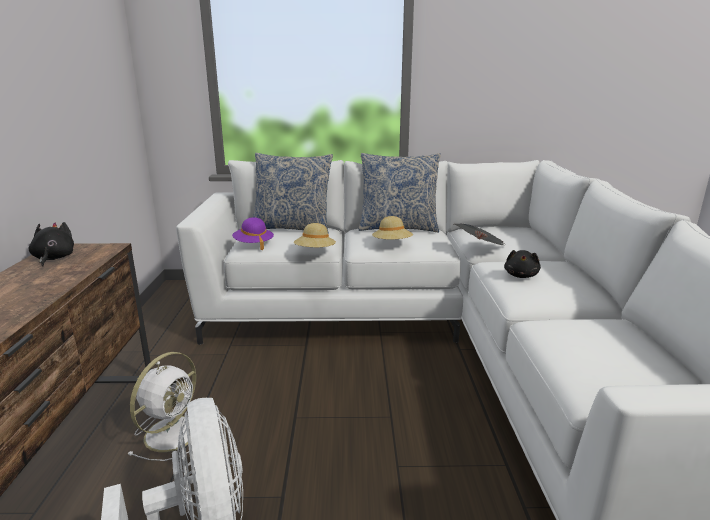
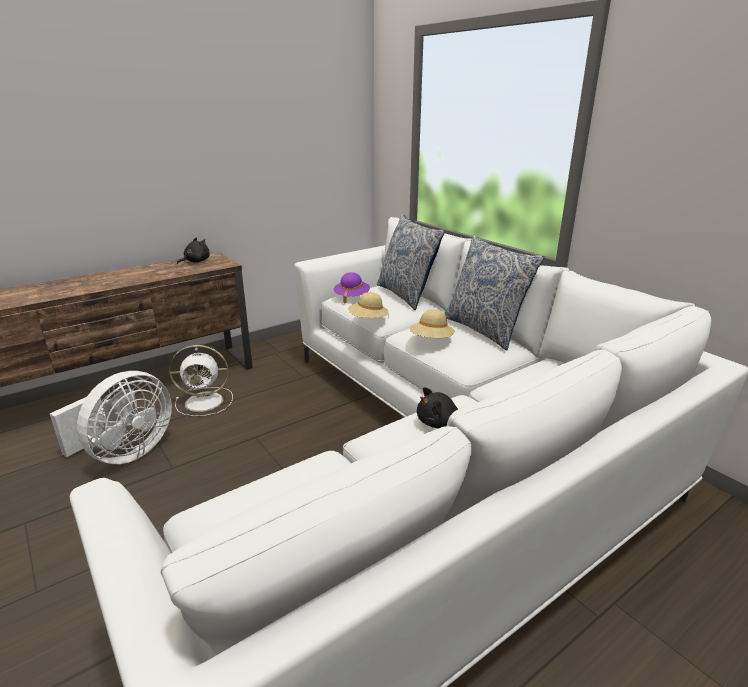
camera: 55 degrees right, 5 degrees up
newspaper [454,224,504,245] -> none

